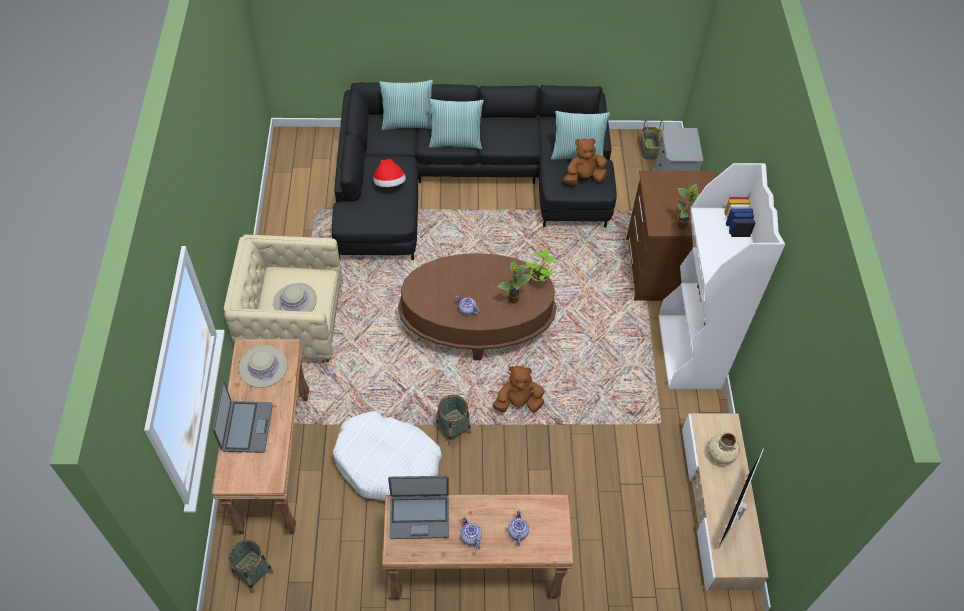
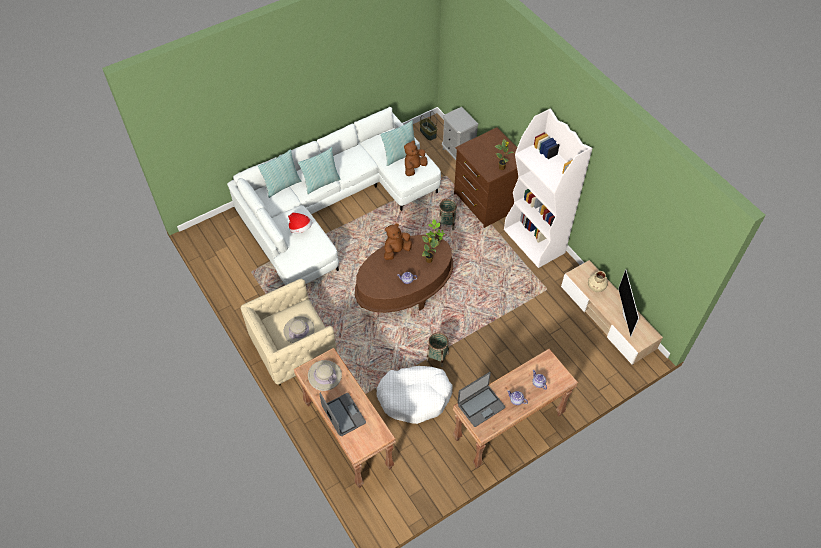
camera: 30 degrees left, 0 degrees up
basket [228,540,274,593] -> basket moved to [438,199,457,230]
black sofa [332,82,617,260] -> white sofa [227,107,441,285]
brown plush toy [493,366,545,413] -> brown plush toy moved to [384,223,412,260]

